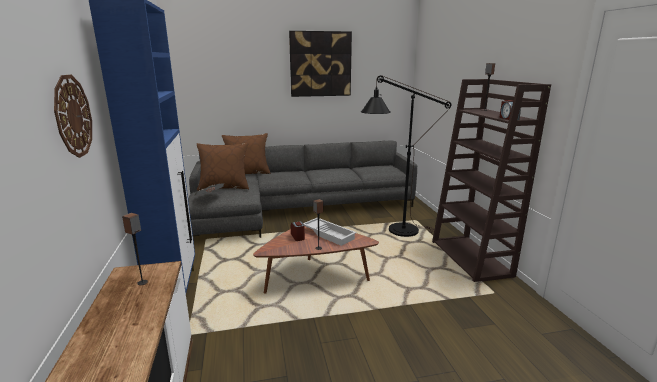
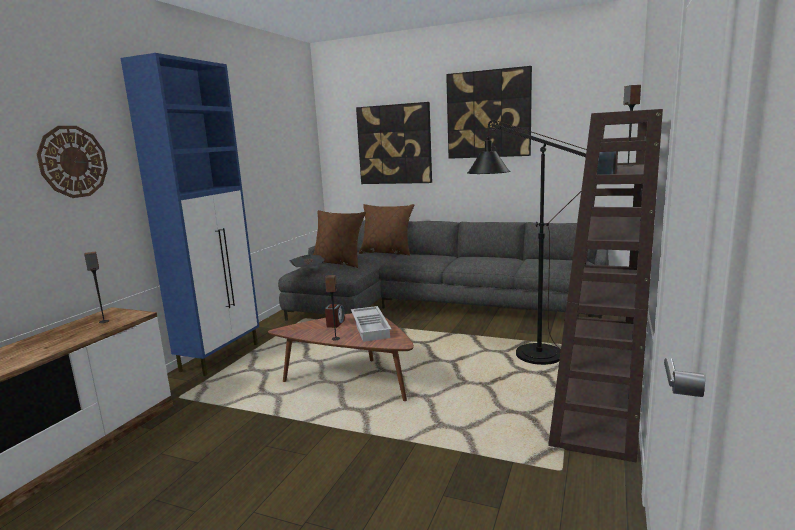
camera: 35 degrees right, 5 degrees down
none -> picture [356,102,432,184]

